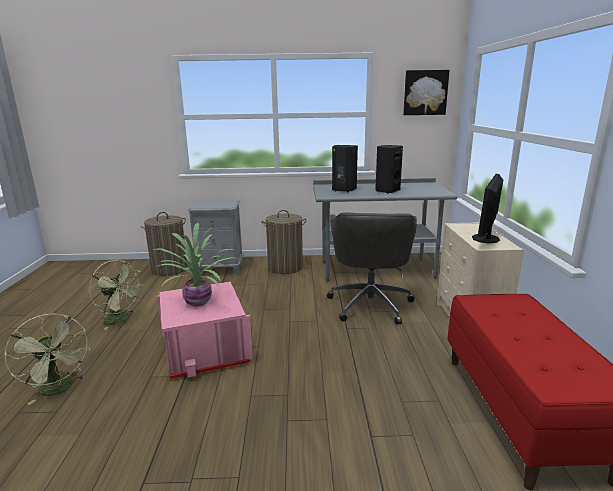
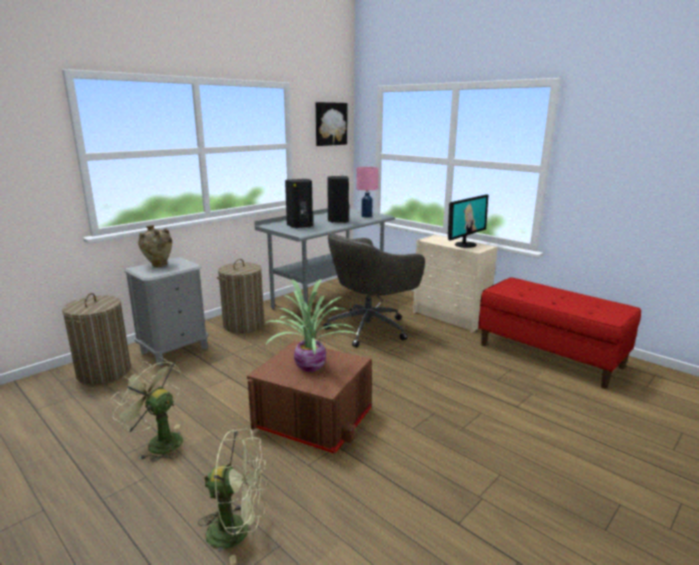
camera: 45 degrees left, 0 degrees up
green fan [89,260,142,330] -> green fan turned 135 degrees counterclockwise [111,357,183,462]
pink storage box [157,281,253,379] -> brown storage box [247,341,372,454]
grey office chair [327,212,417,325] -> grey office chair turned 90 degrees clockwise [323,232,425,347]
monitor [472,174,503,243] -> monitor turned 120 degrees counterclockwise [448,194,488,248]
none -> beige vase [138,225,172,267]
none -> pink table lamp [356,167,379,217]

